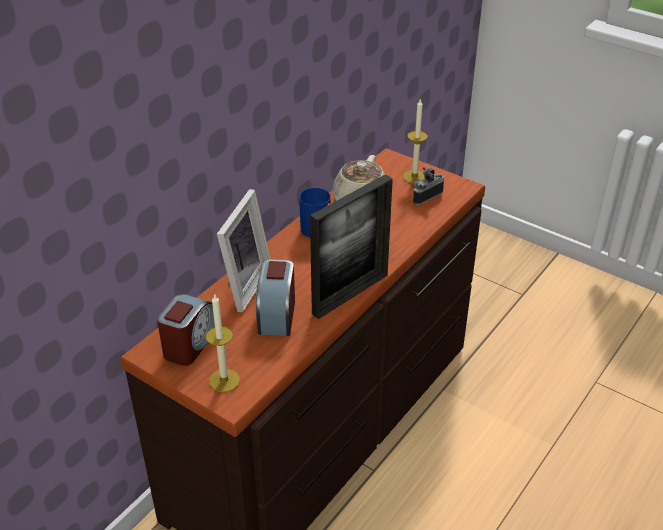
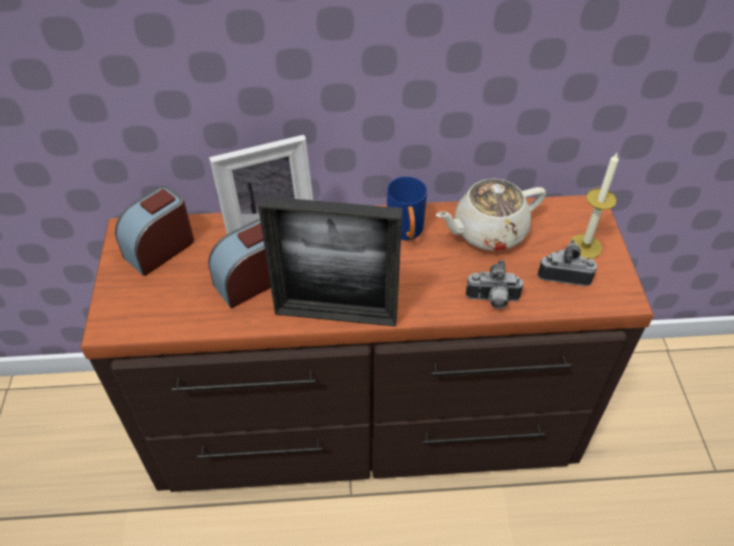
camera: 50 degrees right, 10 degrees up
alarm clock [157,294,215,366] -> alarm clock turned 150 degrees clockwise [115,186,194,276]
candle [206,293,240,392] -> none
none -> camera [466,260,524,309]

